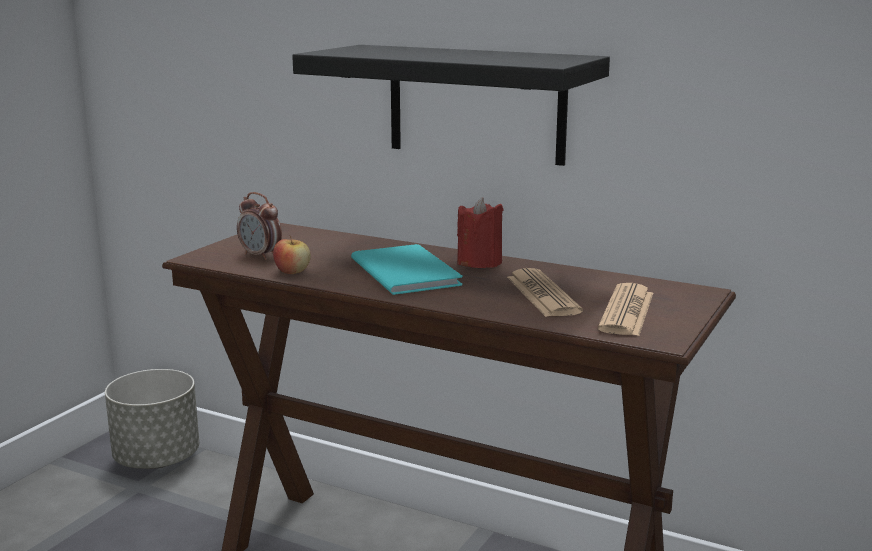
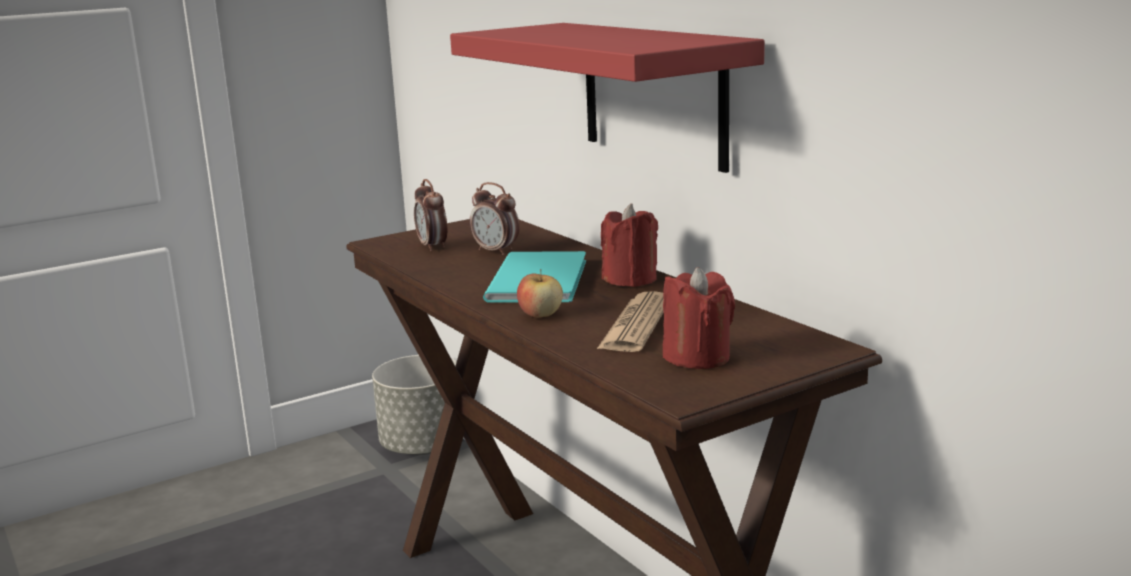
camera: 30 degrees right, 0 degrees up
apple [273,235,311,274] -> apple moved to [517,269,563,318]
black shelf [292,45,610,166] -> red shelf [450,23,765,173]
newspaper [598,283,653,336] -> red candle [663,267,735,369]
none -> alarm clock [470,182,520,255]

